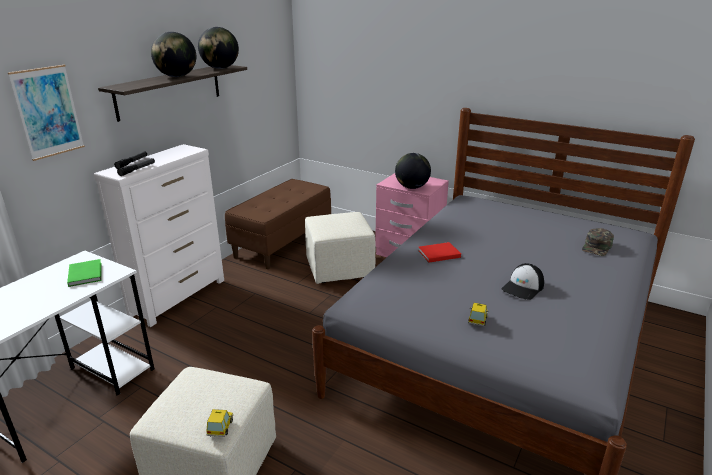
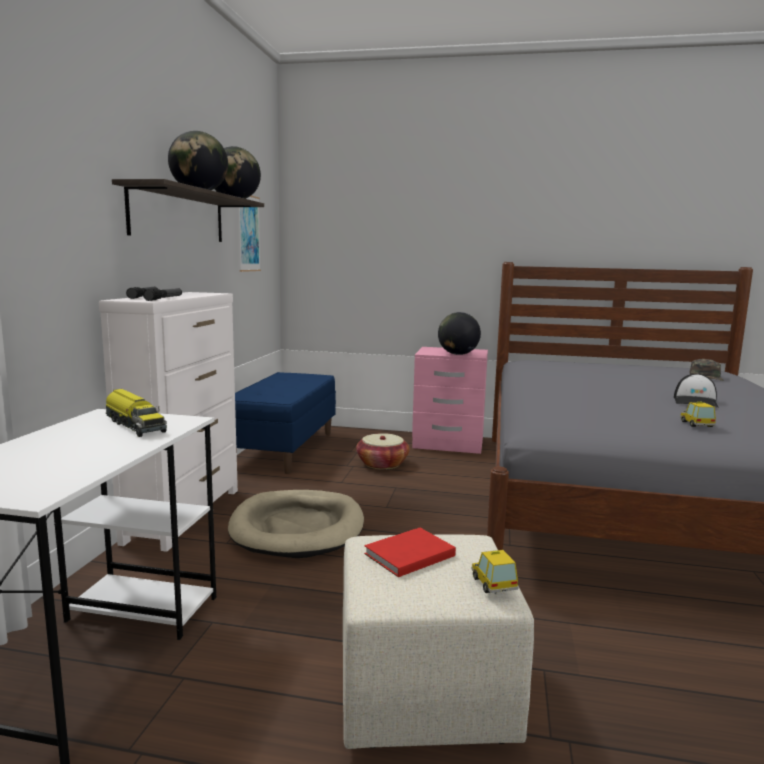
camera: 20 degrees left, 15 degrees down
picture [8,65,85,161] -> picture moved to [239,196,261,272]
green book [67,259,102,287] -> toy truck [106,389,167,437]
brown bench [225,179,331,269] -> blue bench [235,372,336,474]
beige ottoman [305,212,375,284] -> basket [356,433,409,470]
red book [418,242,461,263] -> red book moved to [364,528,456,577]
none -> beige dog bed [228,490,364,558]

